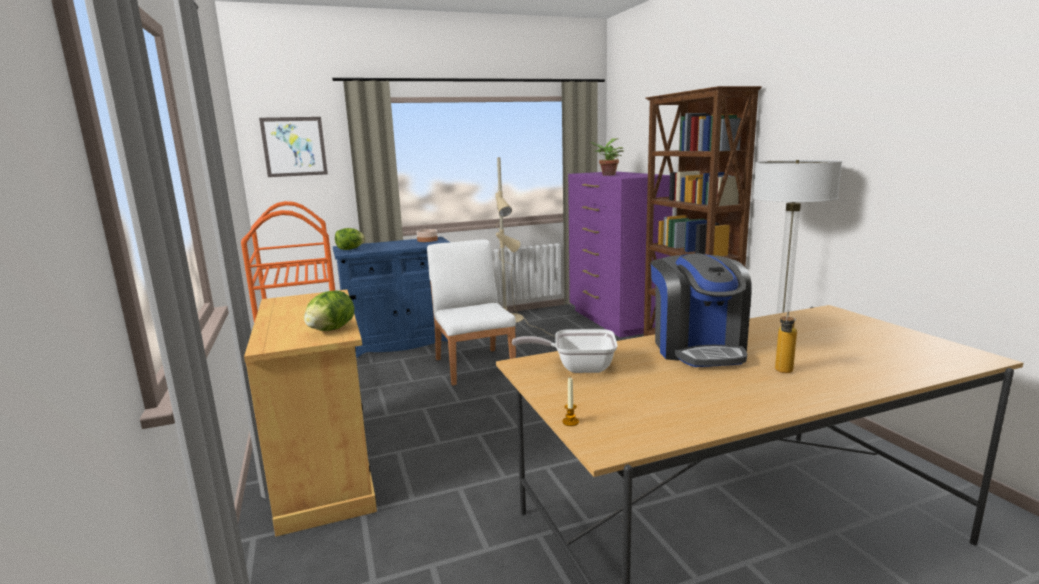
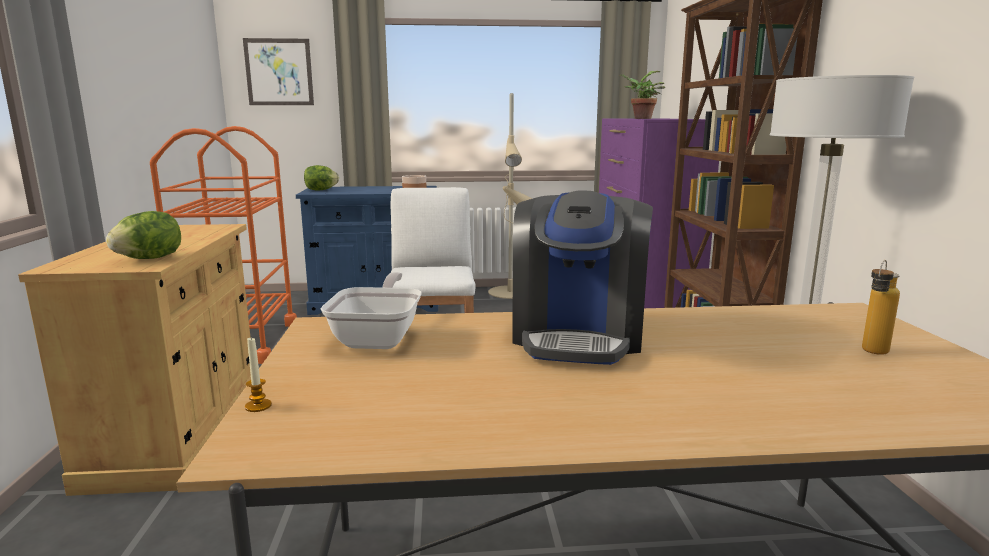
camera: 15 degrees right, 0 degrees up
frying pan [512,329,618,373] -> frying pan turned 75 degrees clockwise [321,272,422,349]
bottle [775,310,797,373] -> bottle moved to [862,260,900,355]

